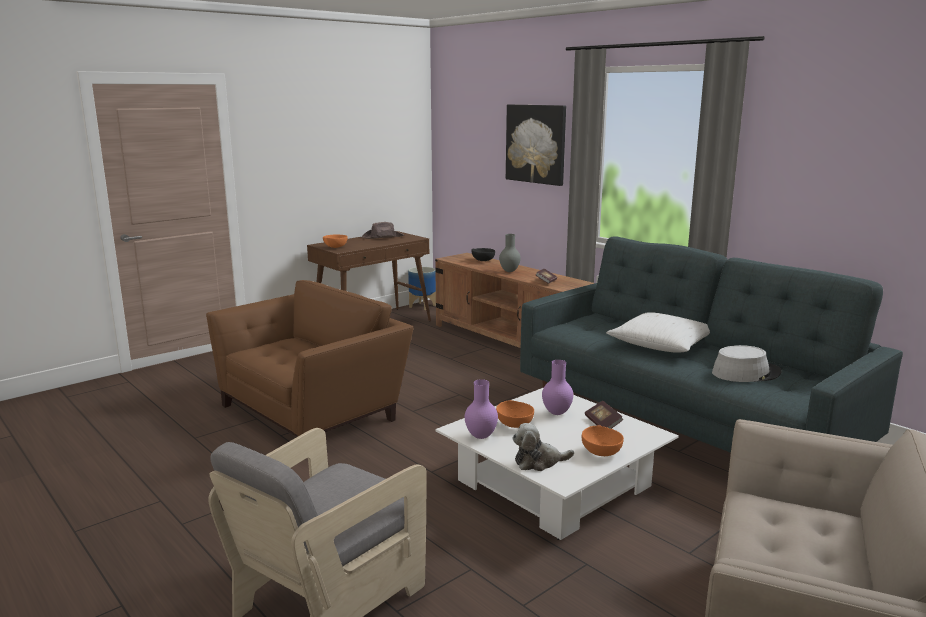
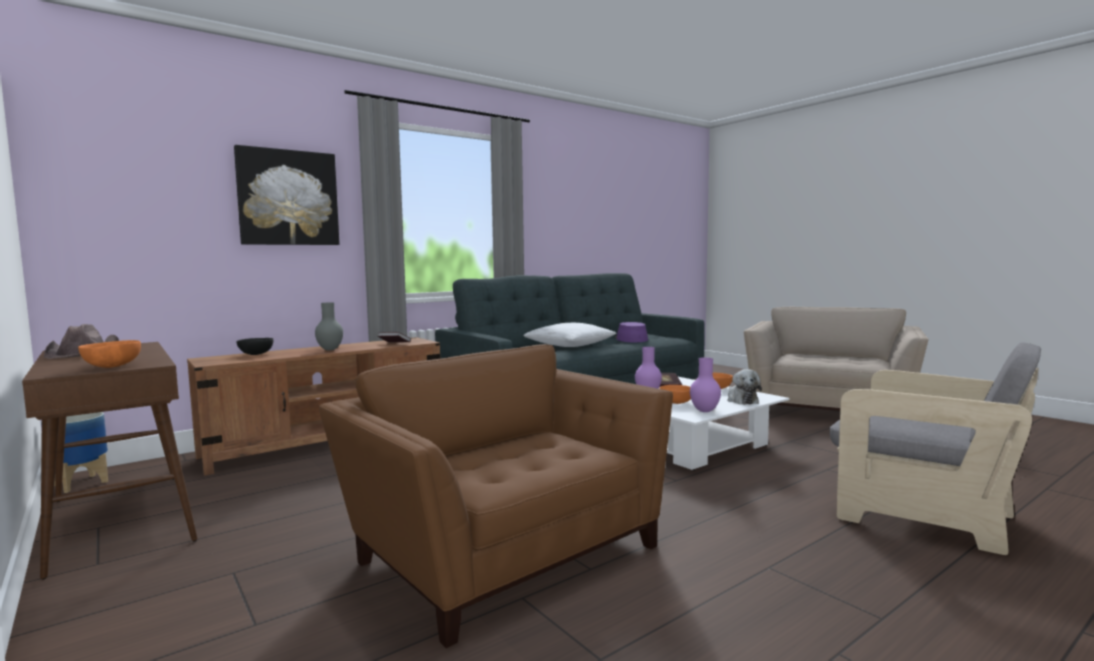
camera: 85 degrees left, 10 degrees down
grey hat [712,345,781,382] -> purple hat [615,322,648,343]

